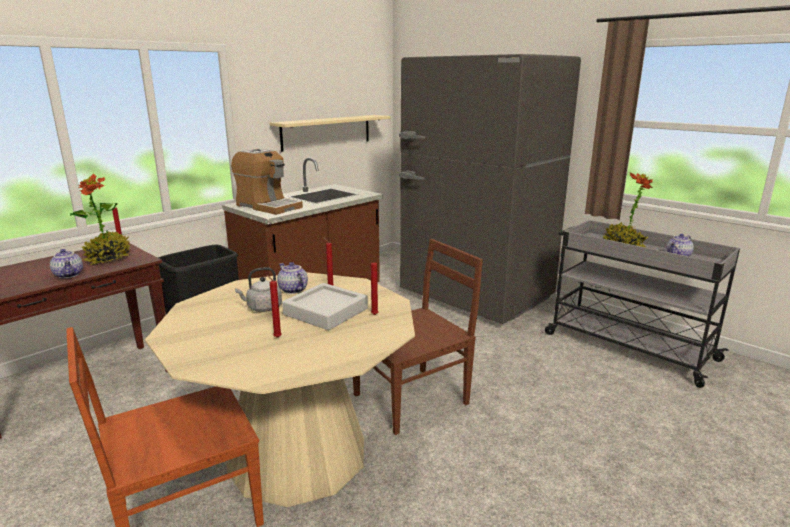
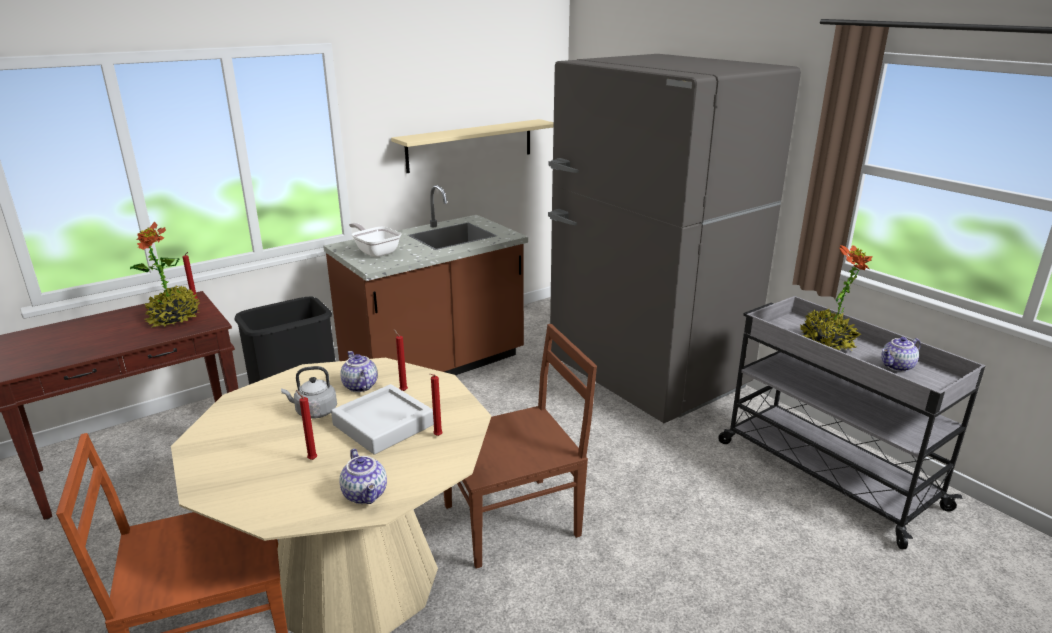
camera: 10 degrees right, 5 degrees up
teapot [50,249,83,278] -> teapot moved to [339,449,387,504]
coffee machine [231,149,303,215] -> frying pan [349,223,401,257]

